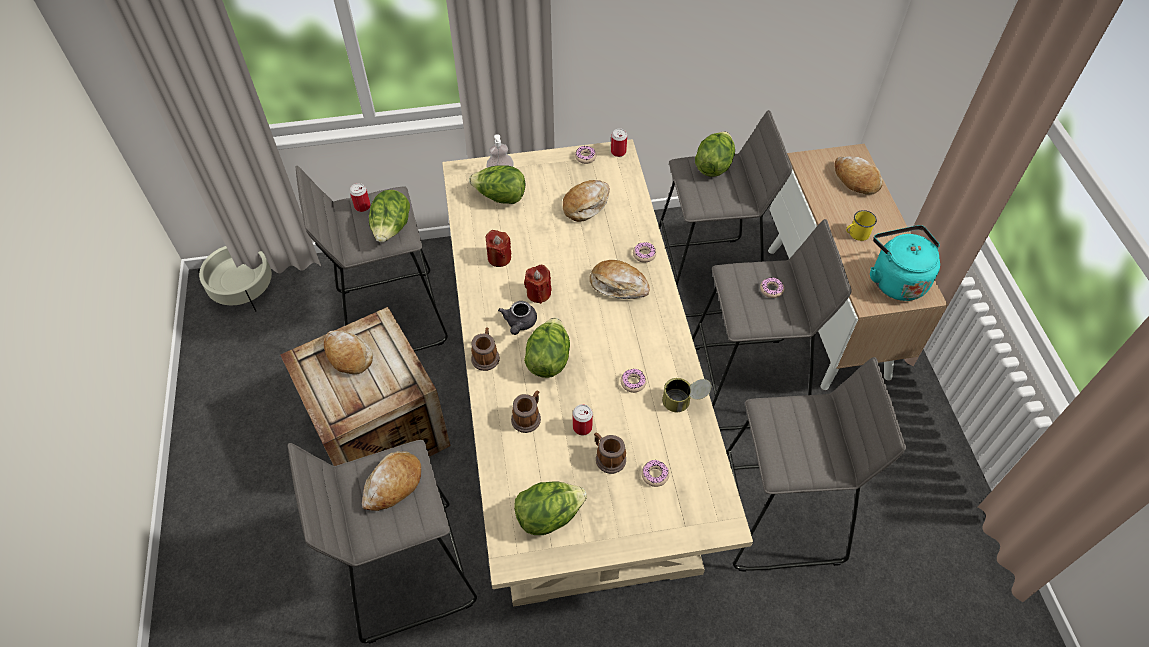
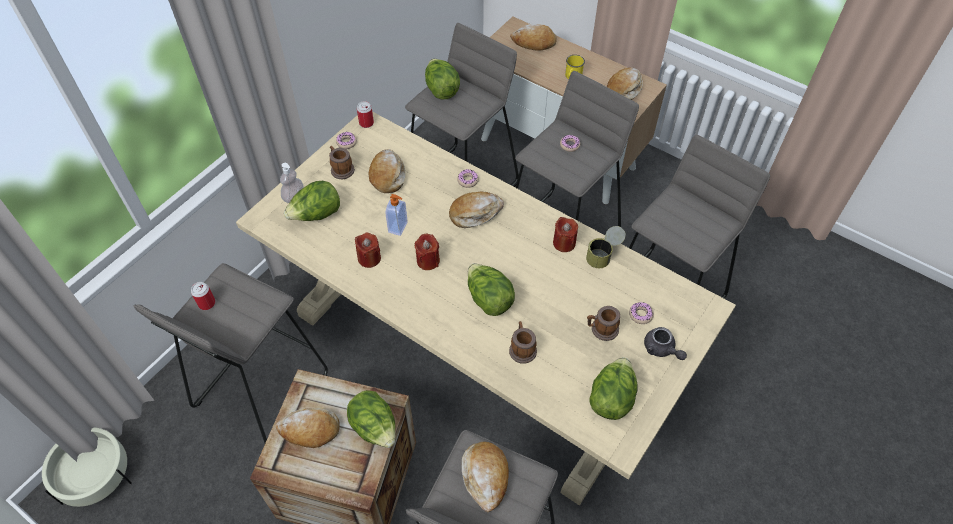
camera: 45 degrees left, 0 degrees up
lettuce [369,190,410,243] -> lettuce moved to [347,390,396,448]
mug [471,328,500,371] -> mug moved to [329,146,355,179]
grey teapot [498,301,537,335] -> grey teapot moved to [644,327,687,360]
can [573,404,593,435] -> none
donut [620,369,646,393] -> none
turquoise kettle [870,225,940,301] -> bread [607,67,643,100]
none -> soap dispenser [386,194,408,236]
none -> red candle [553,217,578,252]

